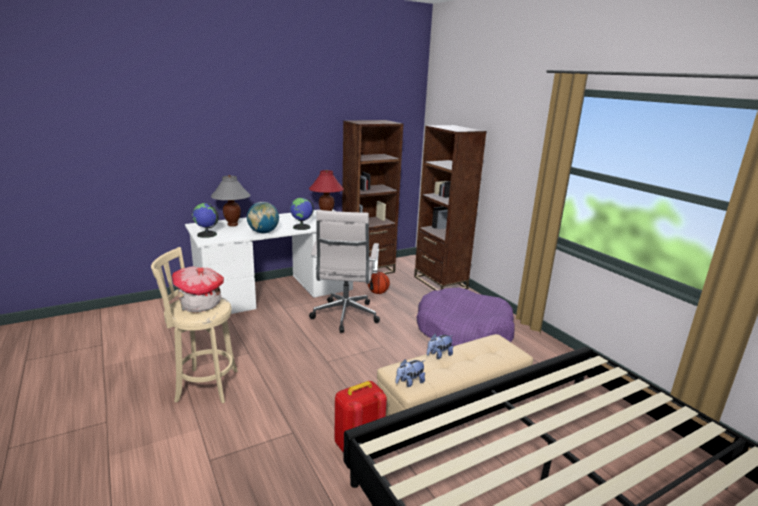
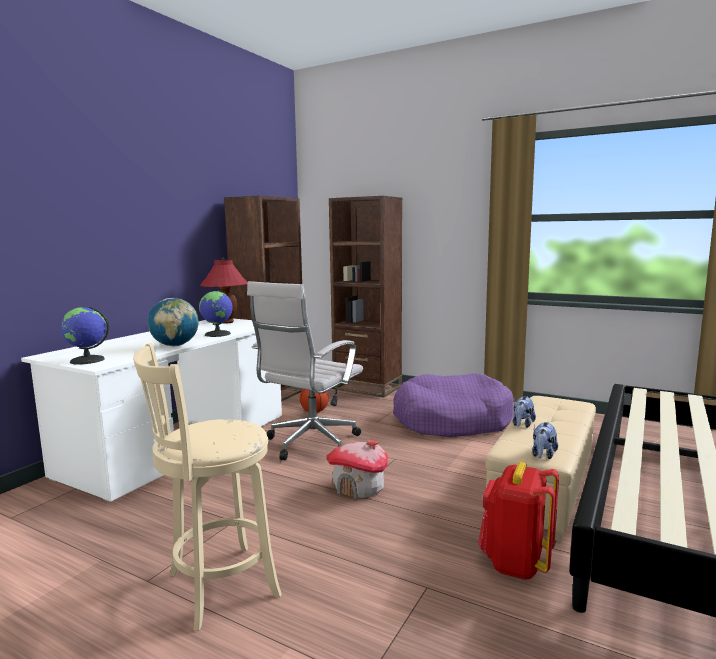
camera: 30 degrees left, 10 degrees down
toy house [172,266,224,312] -> toy house moved to [326,440,388,499]
grey table lamp [211,175,250,226] -> none
white office chair [309,210,380,333] -> white office chair turned 60 degrees clockwise [247,281,363,460]

